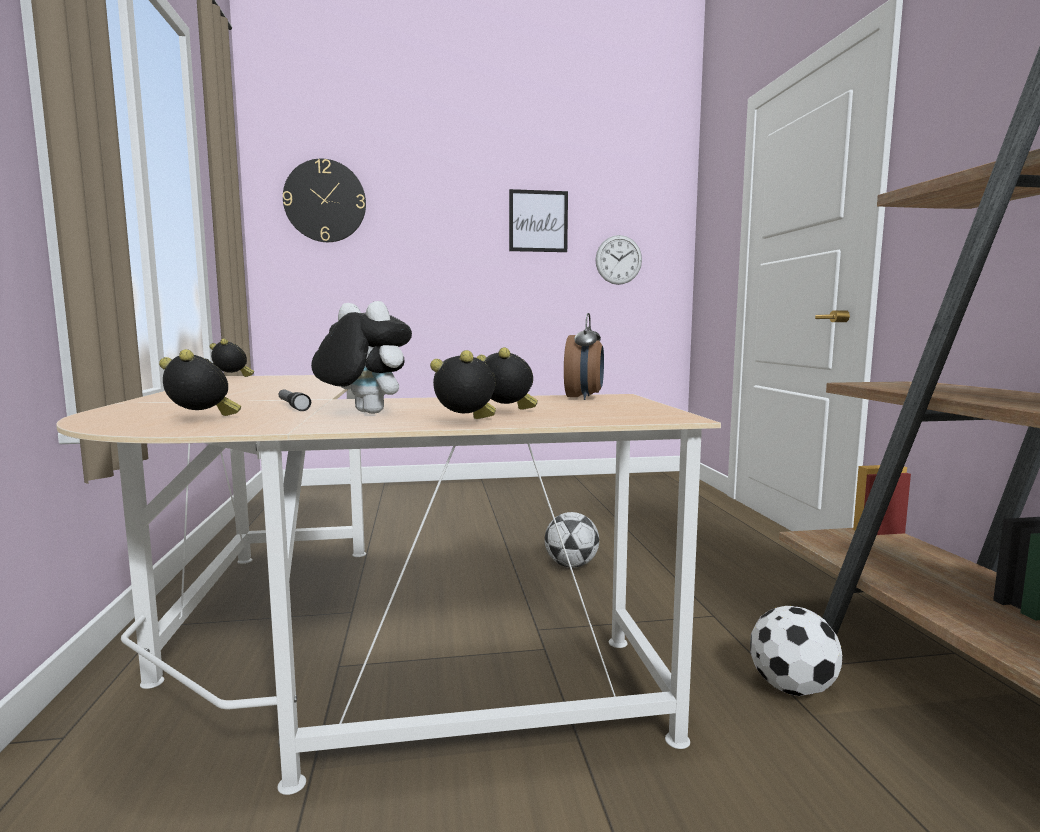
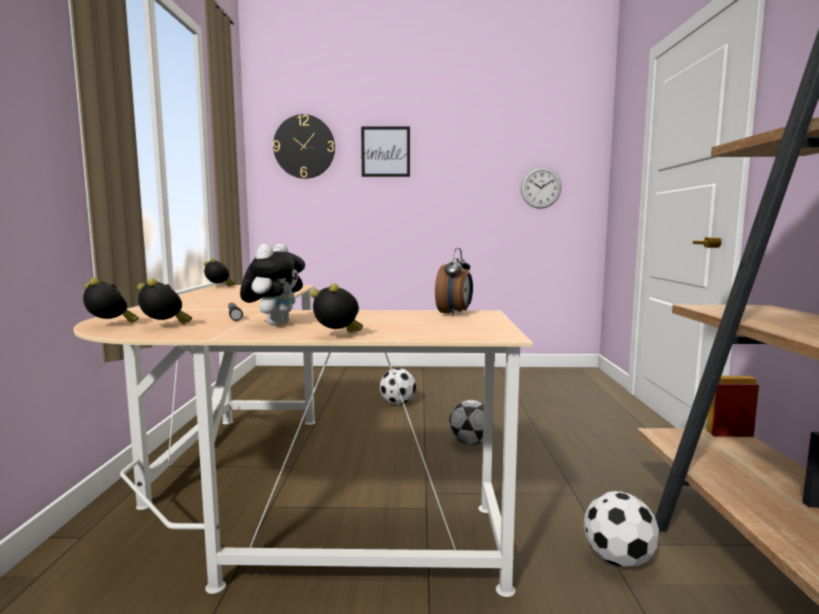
camera: 10 degrees right, 0 degrees up
plush toy [311,301,412,414] -> plush toy turned 60 degrees clockwise [240,244,305,326]
alarm clock [476,347,538,410] -> alarm clock moved to [83,278,139,323]
picture [509,189,568,252] -> picture moved to [361,126,410,177]
none -> football [380,368,416,405]

